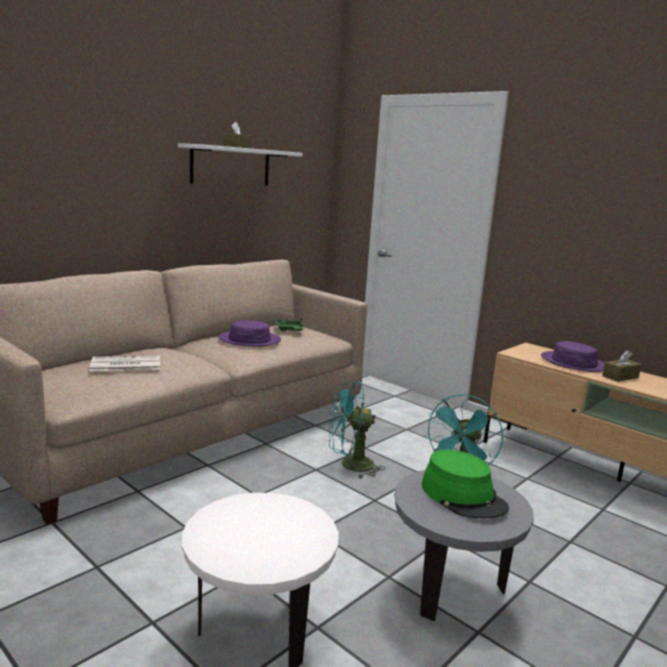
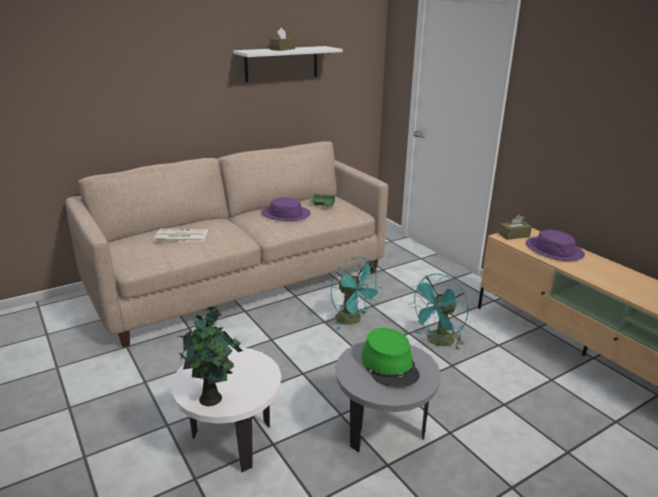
camera: 15 degrees right, 10 degrees up
turquoise fan [328,380,386,479] -> turquoise fan turned 135 degrees counterclockwise [331,257,382,330]
brown tissue box [602,350,642,382] -> brown tissue box moved to [499,215,532,240]
none -> potted plant [179,306,243,406]

